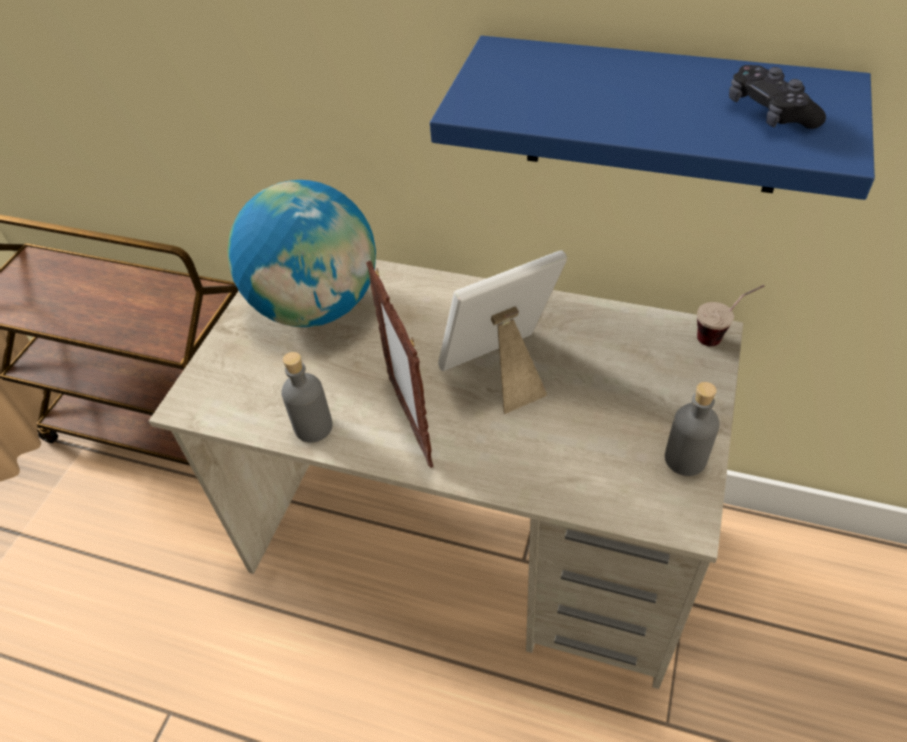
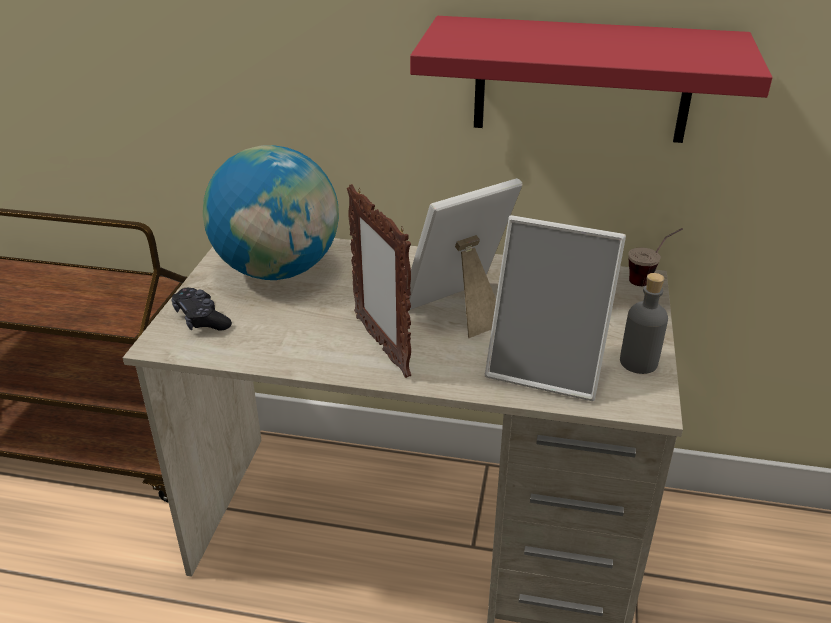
camera: 10 degrees left, 15 degrees down
grey bottle [281,352,333,443] -> none
blue shelf [430,36,875,200] -> red shelf [410,16,772,143]
black game controller [729,65,826,129] -> black game controller moved to [171,288,232,330]
none -> picture frame [485,215,626,401]

